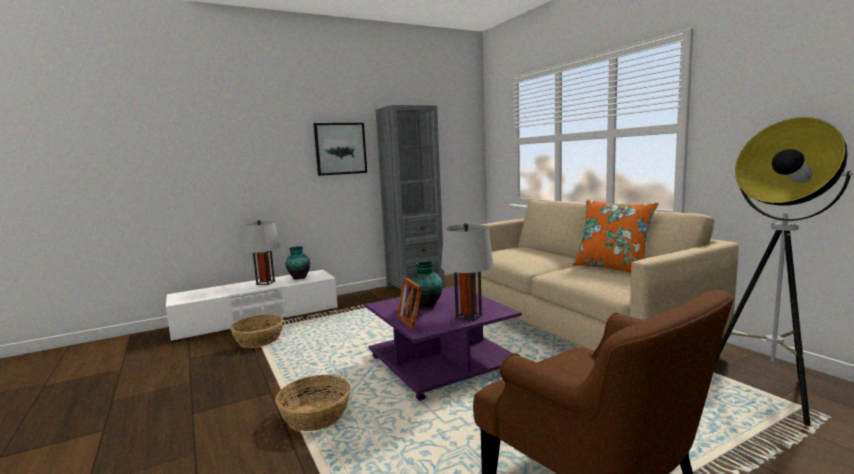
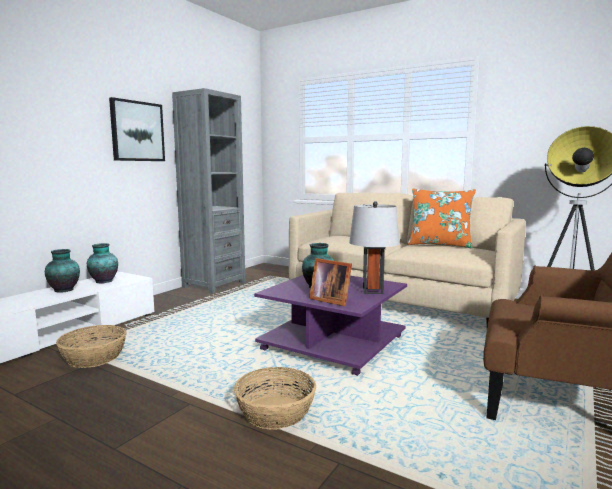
camera: 30 degrees left, 0 degrees up
grey table lamp [243,220,280,285] -> vase [45,249,80,292]

